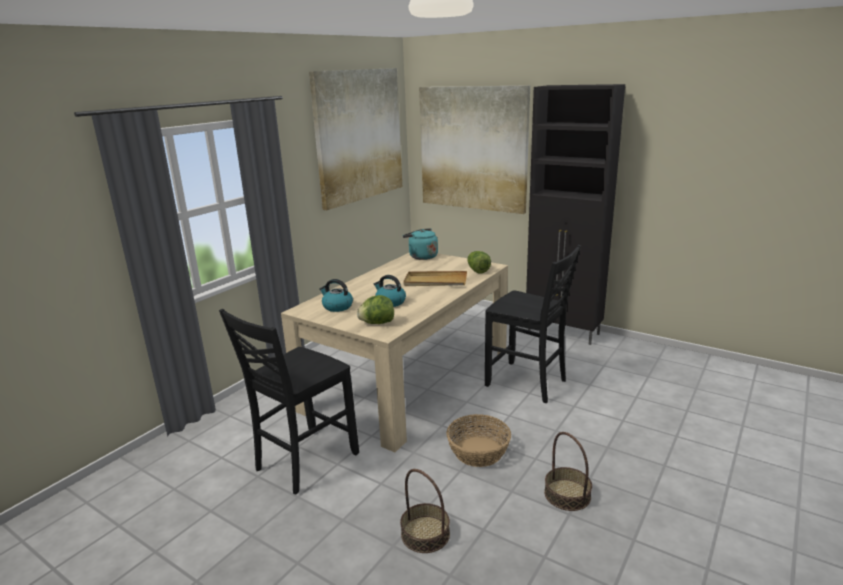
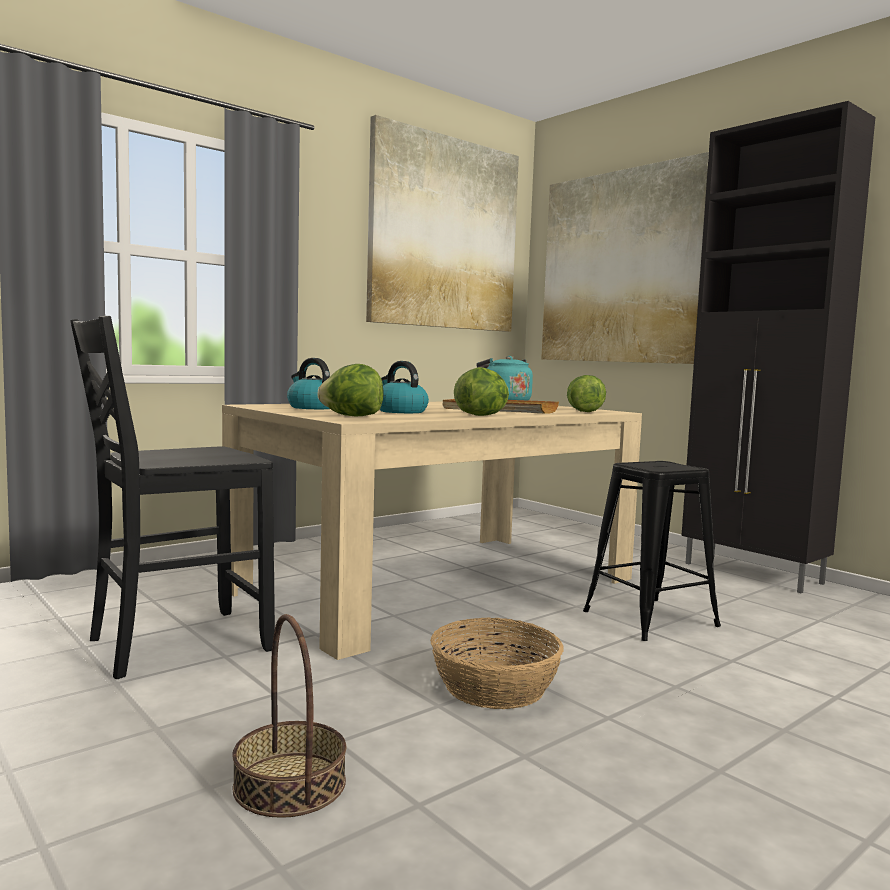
camera: 15 degrees right, 15 degrees down
black chair [485,245,581,403] -> black stool [583,461,721,641]
basket [544,432,592,511] -> none
none -> lettuce [454,367,509,416]

